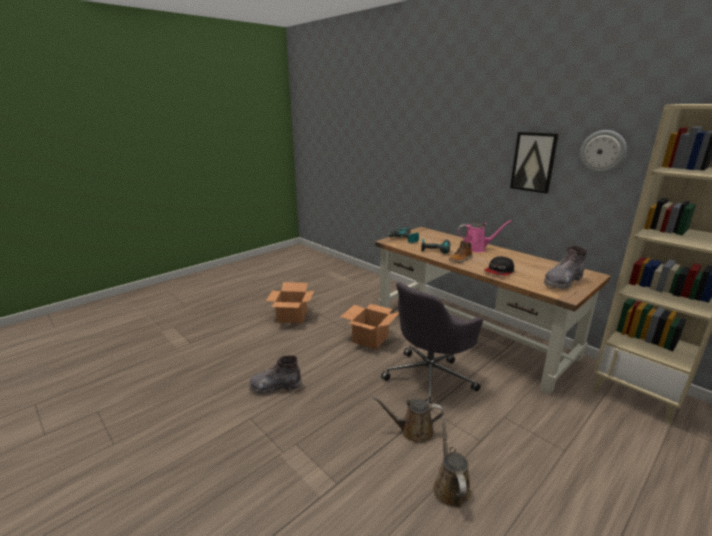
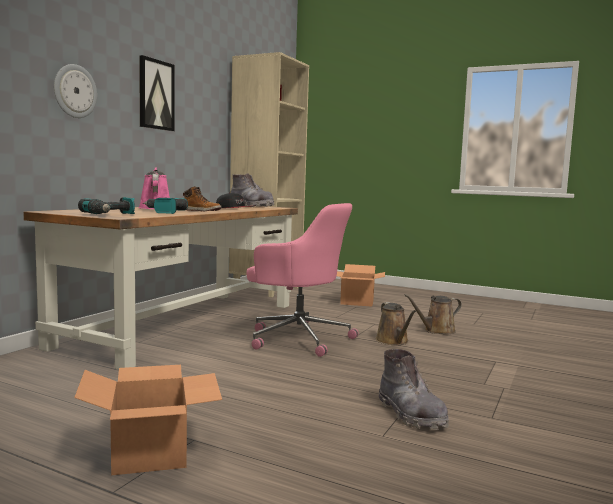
camera: 110 degrees left, 15 degrees down
cardboard box [340,304,399,350] -> cardboard box moved to [337,264,385,307]
grey office chair [381,282,483,404] -> pink office chair [247,203,359,357]
wall clock [580,130,627,173] -> wall clock moved to [54,64,97,118]

